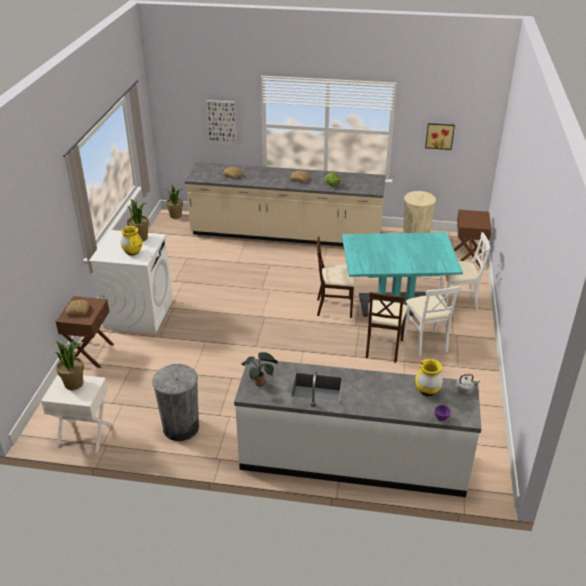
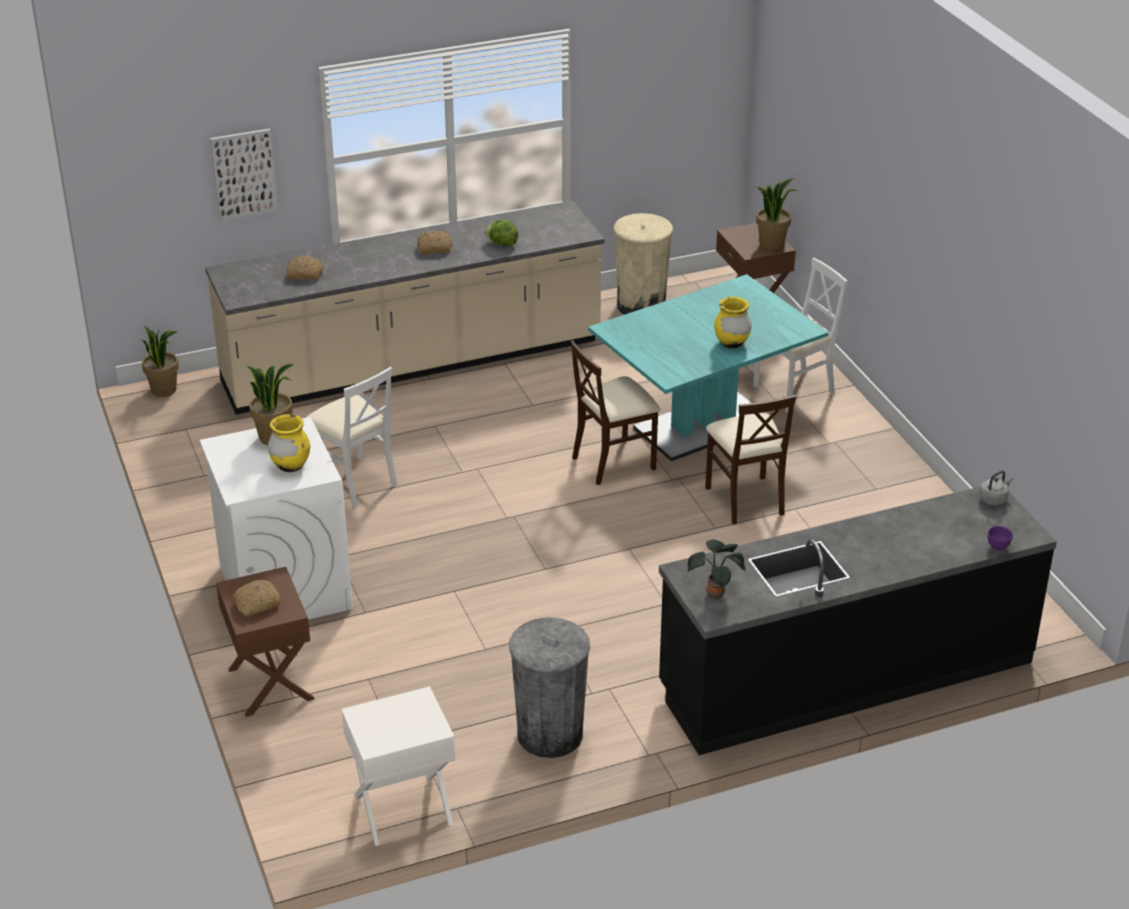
camera: 30 degrees left, 0 degrees up
potted plant [54,341,84,390] -> potted plant moved to [755,178,799,251]
white counter [234,359,481,497] -> black counter [659,487,1057,755]
white chair [404,286,460,356] -> white chair moved to [306,367,397,507]
yellow vase [415,359,443,396] -> yellow vase moved to [714,297,752,348]
picture [425,123,455,150] -> none

